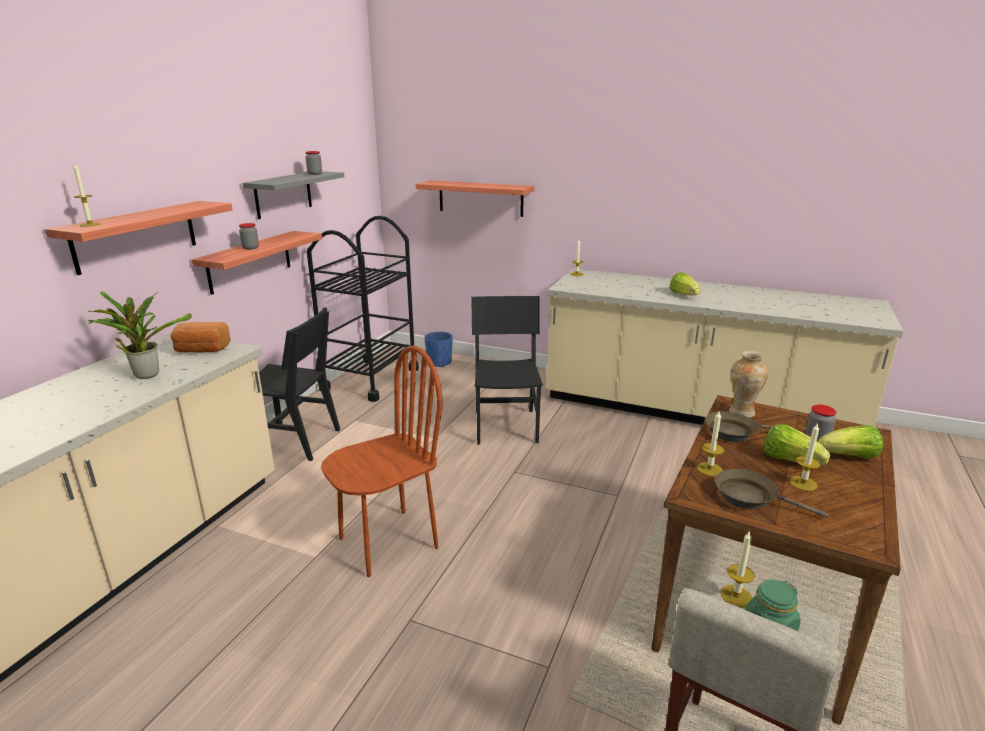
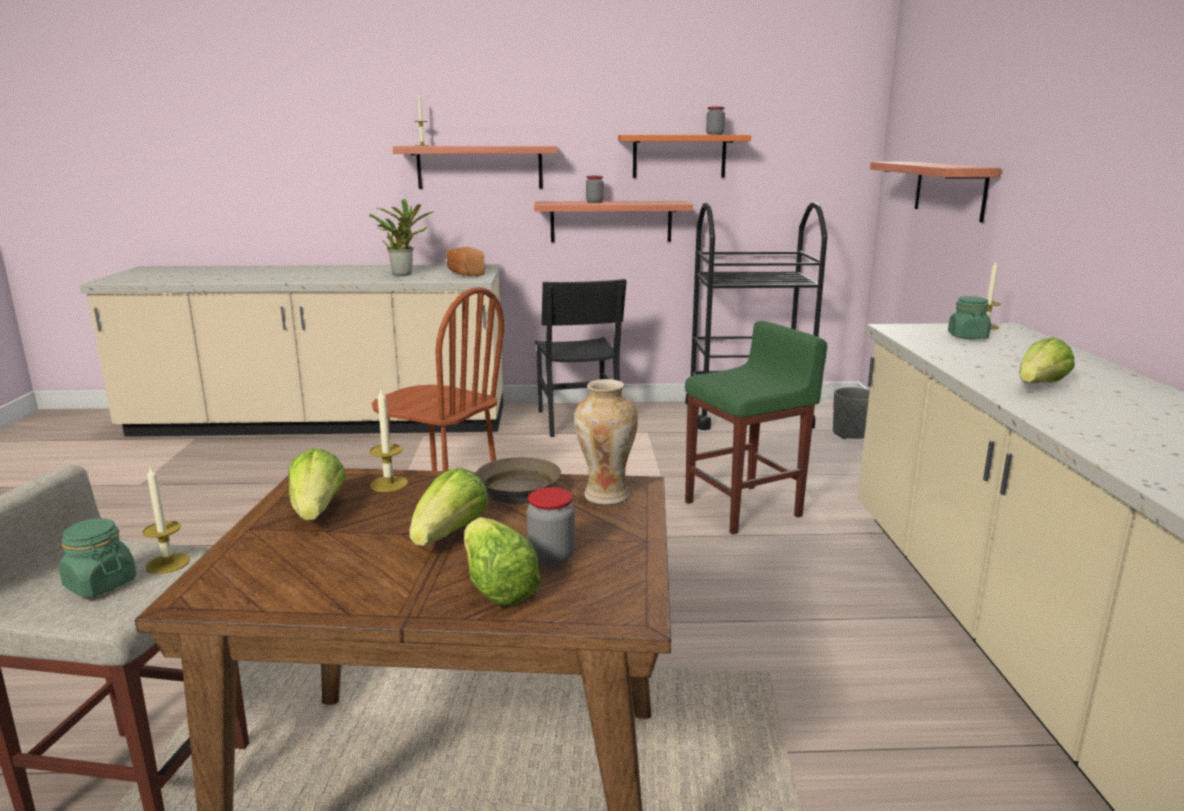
camera: 65 degrees right, 5 degrees down
grey shelf [242,171,344,219] -> orange shelf [618,135,751,178]
blue planter [425,332,453,367] -> grey planter [833,387,870,439]
black chair [471,296,543,444] -> green stool [685,321,827,534]
brown frying pan [715,469,829,518] -> lettuce [288,449,346,520]
candle [789,423,821,491] -> none
none -> green jar [948,296,991,340]

